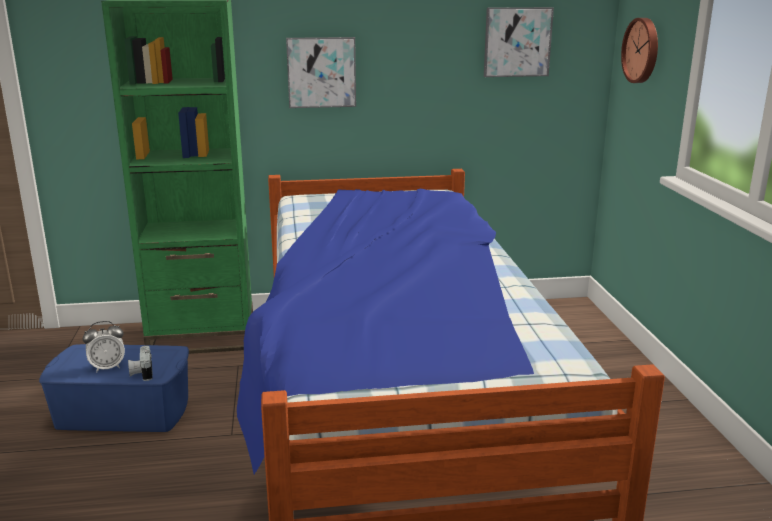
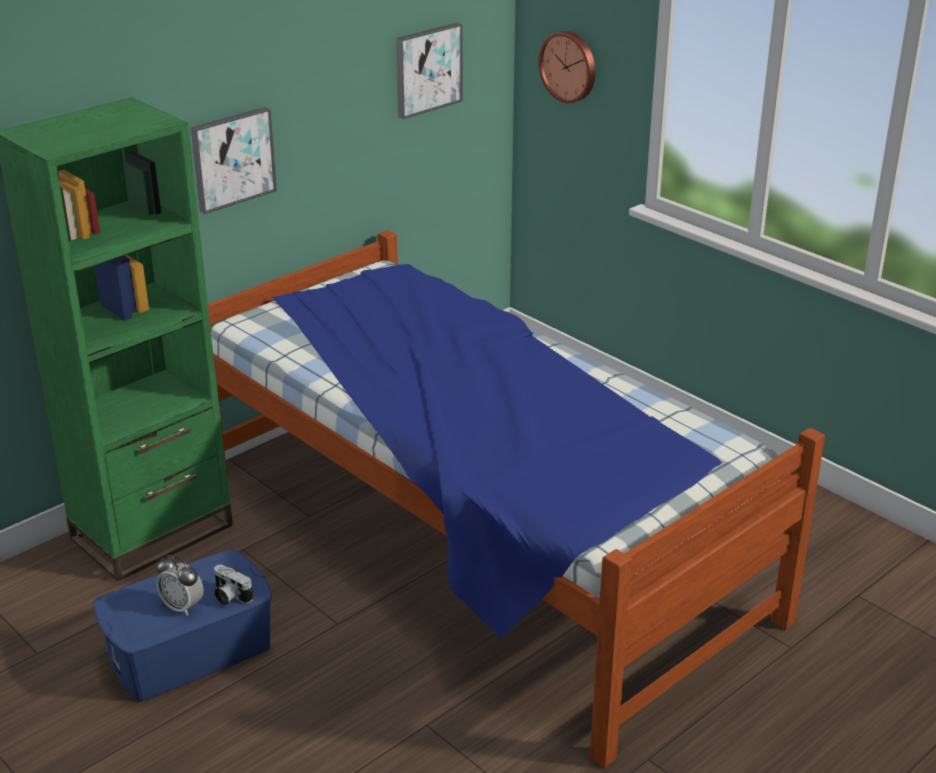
camera: 35 degrees left, 10 degrees up
alarm clock [82,321,125,372] -> alarm clock turned 90 degrees clockwise [156,555,204,616]

